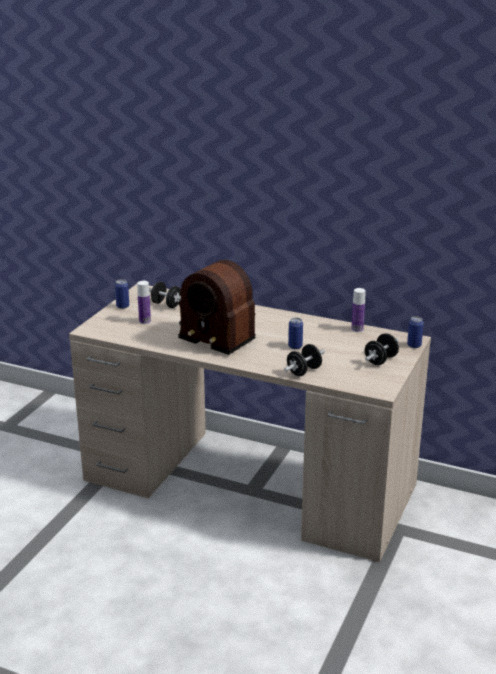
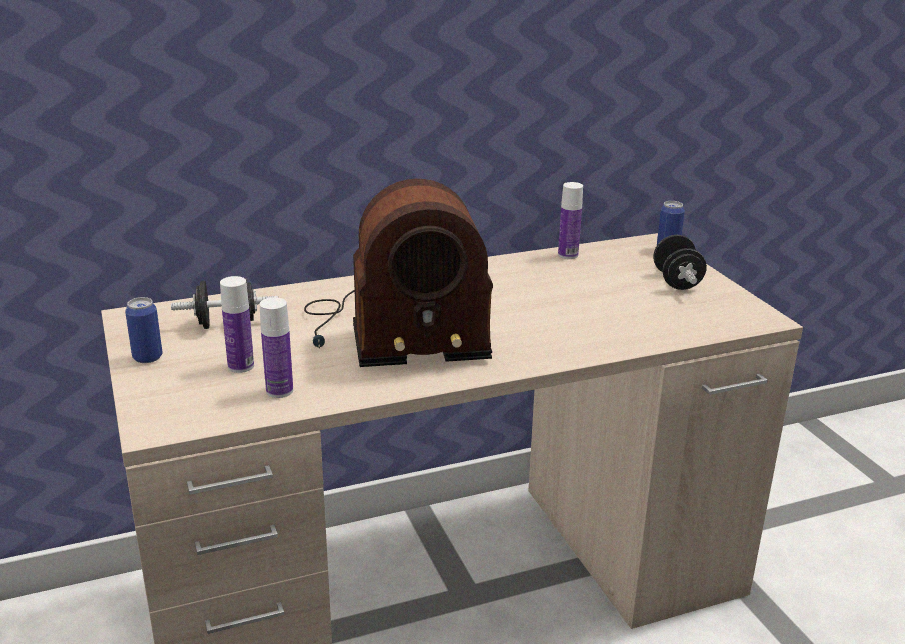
camera: 45 degrees left, 0 degrees up
black dumbbell [284,344,325,376] -> none
can [288,317,303,349] -> none
none -> bottle [260,297,293,398]

